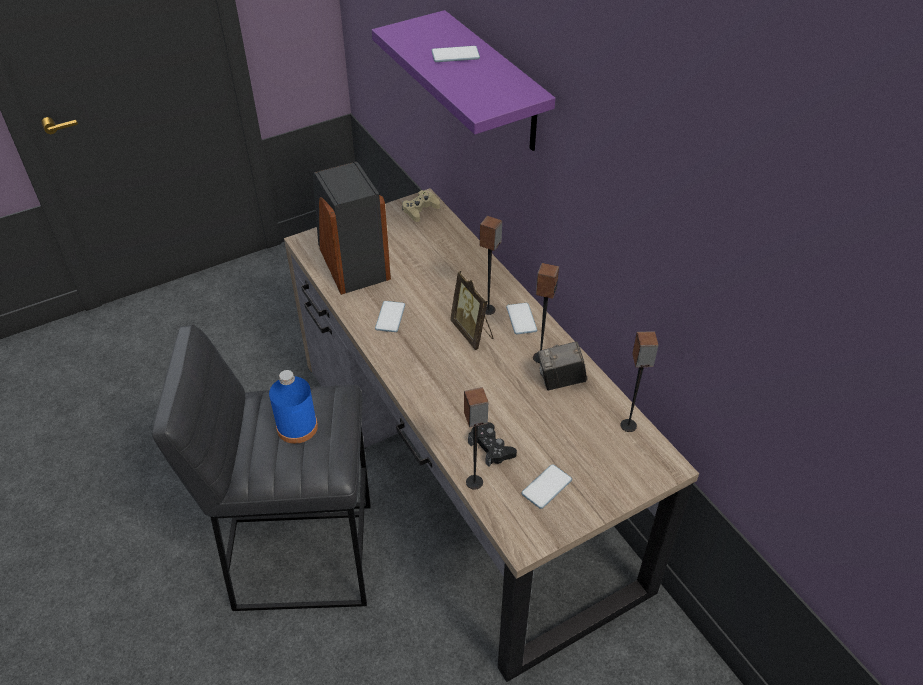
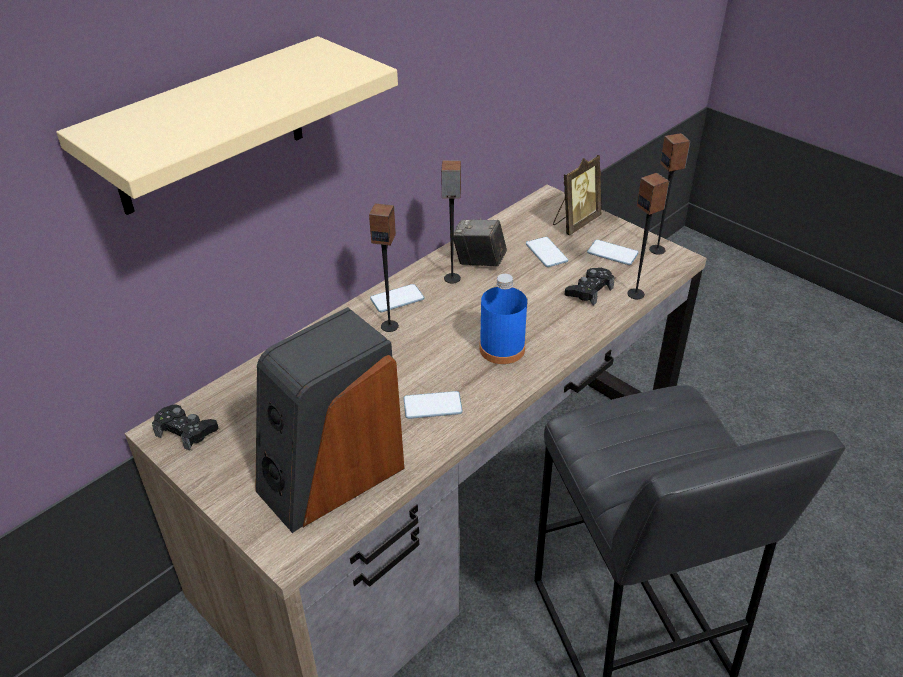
camera: 105 degrees left, 5 degrees down
blue bottle [269,370,318,444] -> blue bottle moved to [479,274,527,364]
purple shelf [372,10,555,151] -> beige shelf [56,36,398,215]
beige game controller [402,190,440,222] -> black game controller [152,404,218,451]
phone [431,46,480,62] -> phone moved to [526,237,568,267]
picture frame [450,271,493,350] -> picture frame moved to [553,155,602,235]
camera [538,341,587,391] -> camera turned 135 degrees clockwise [454,219,507,267]
speaker [620,331,658,432] -> speaker moved to [649,133,690,255]

